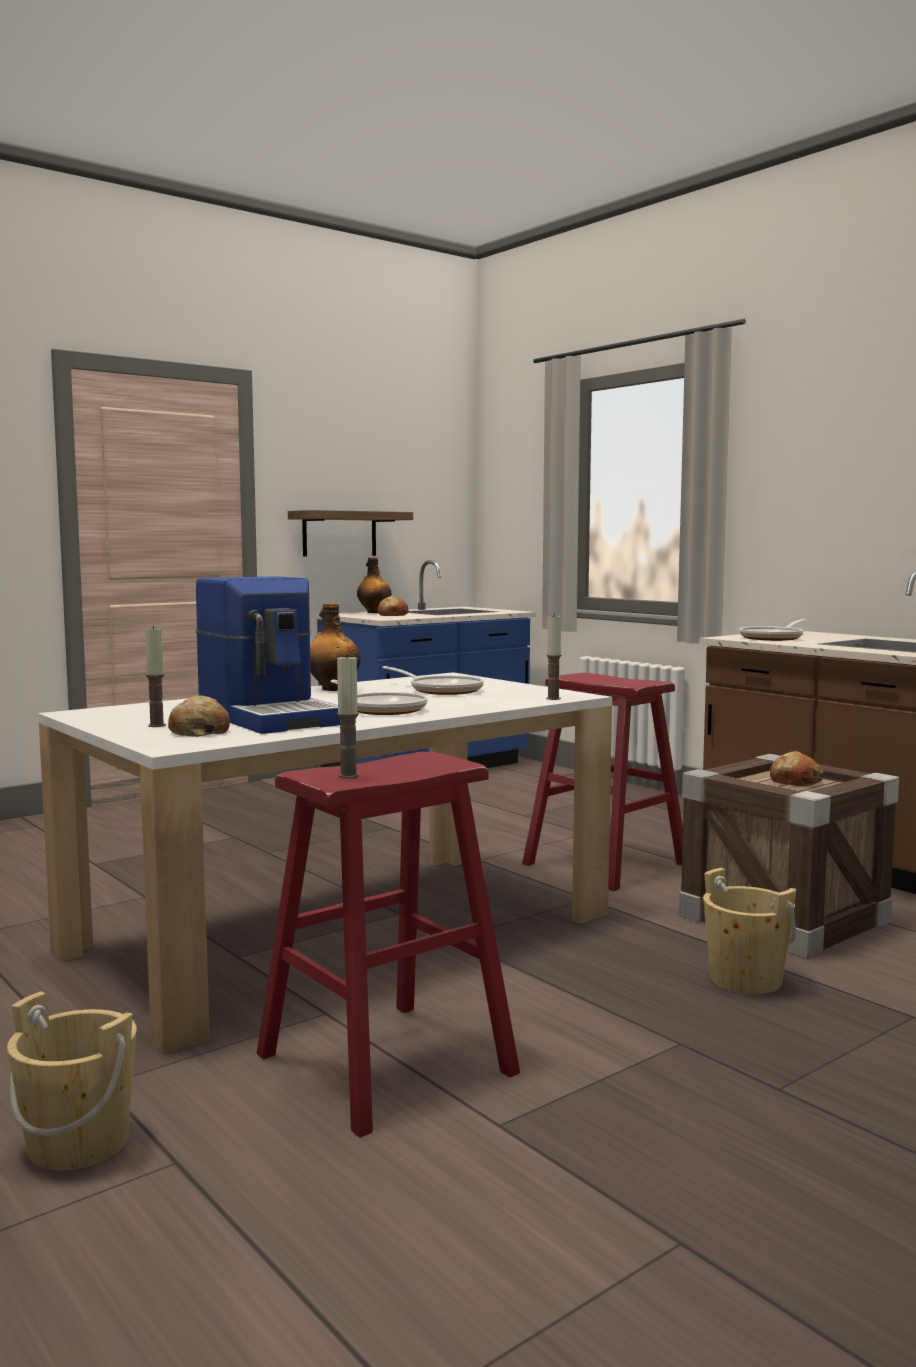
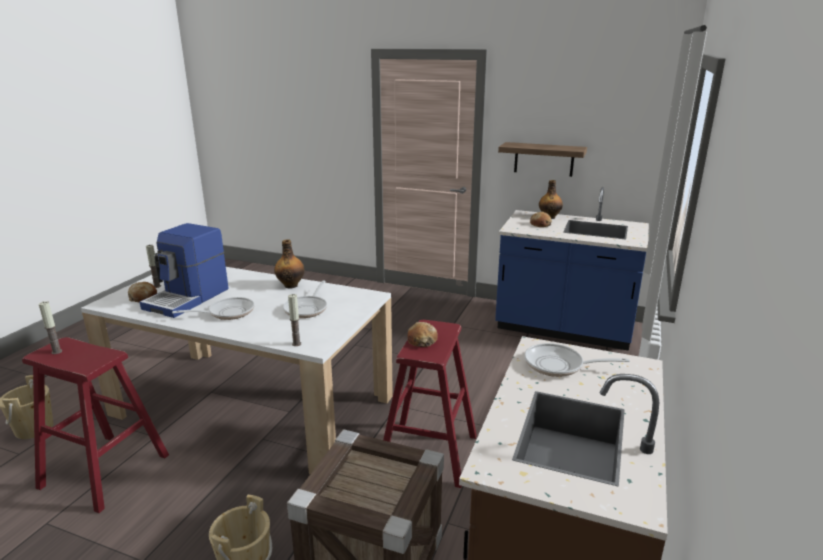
camera: 60 degrees right, 15 degrees up
frying pan [330,680,428,715] -> frying pan turned 135 degrees counterclockwise [172,297,254,320]
bread [770,751,823,786] -> bread moved to [408,322,438,347]

